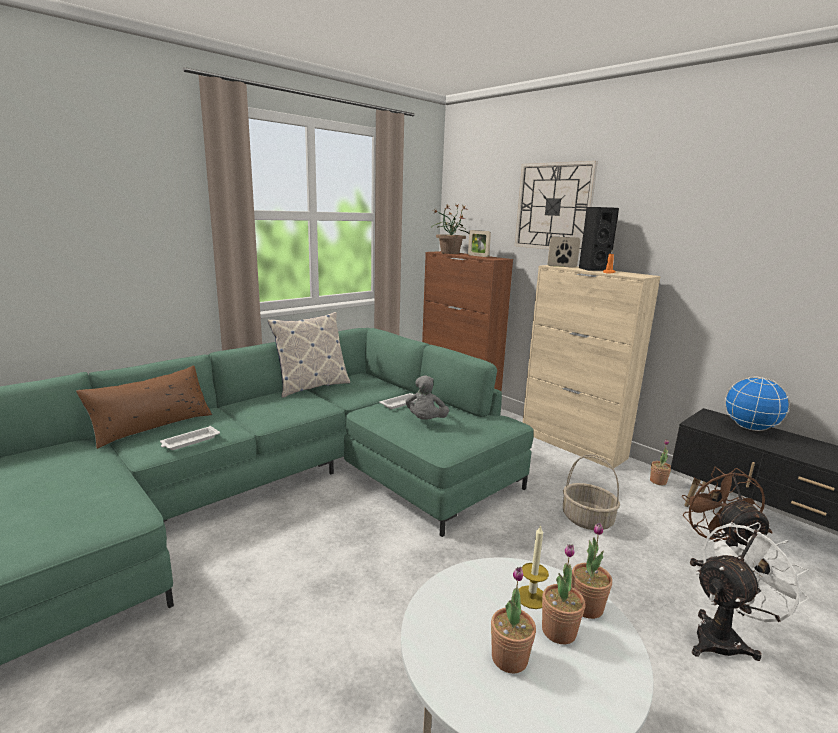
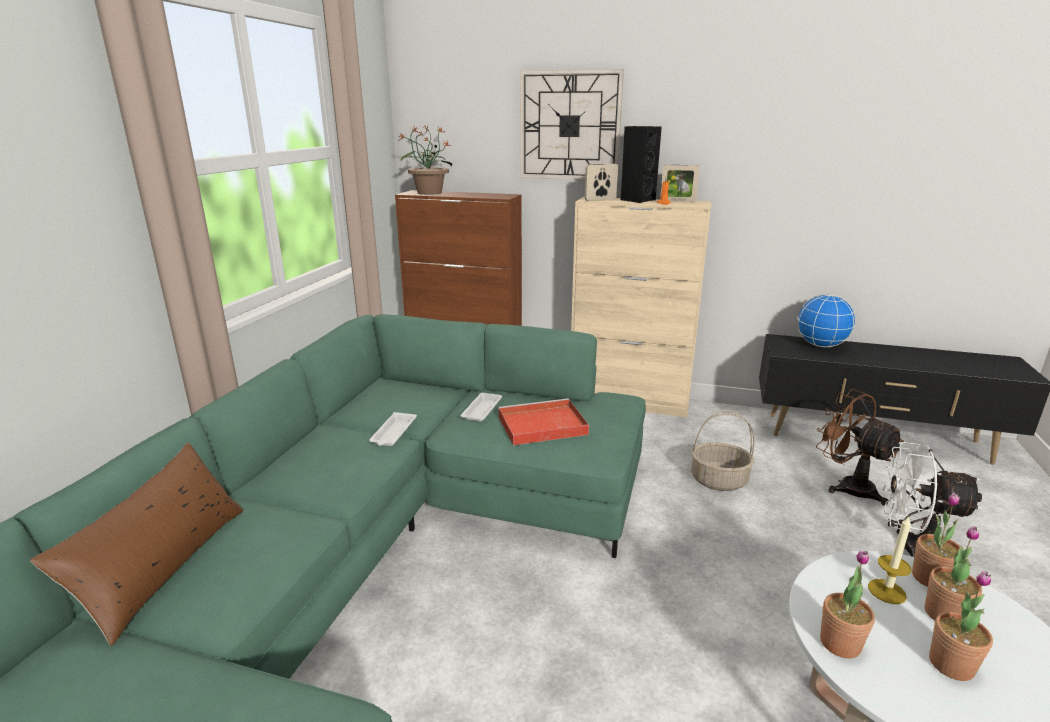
camera: 30 degrees left, 5 degrees up
white tray [160,426,220,450] -> white tray moved to [369,412,417,446]
pillow [267,312,350,398] -> none
grey plush toy [406,376,449,420] -> red tray [498,398,589,445]
picture frame [468,230,491,257] -> picture frame moved to [660,165,700,202]
potted plant [650,439,671,485] -> potted plant moved to [820,550,875,659]
white fan [692,522,809,661] -> white fan turned 105 degrees counterclockwise [882,442,982,557]

